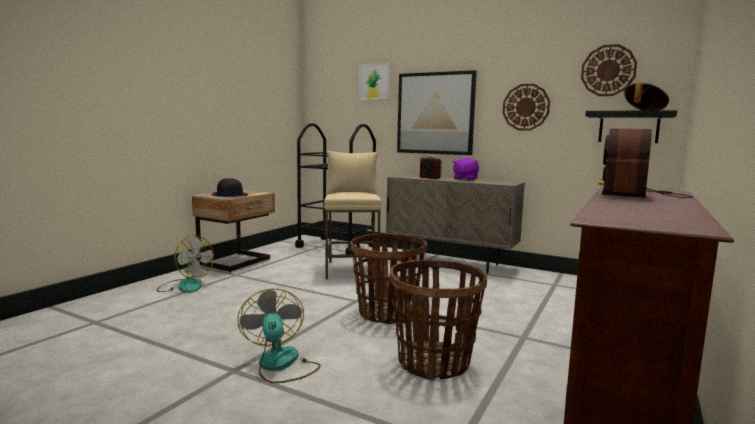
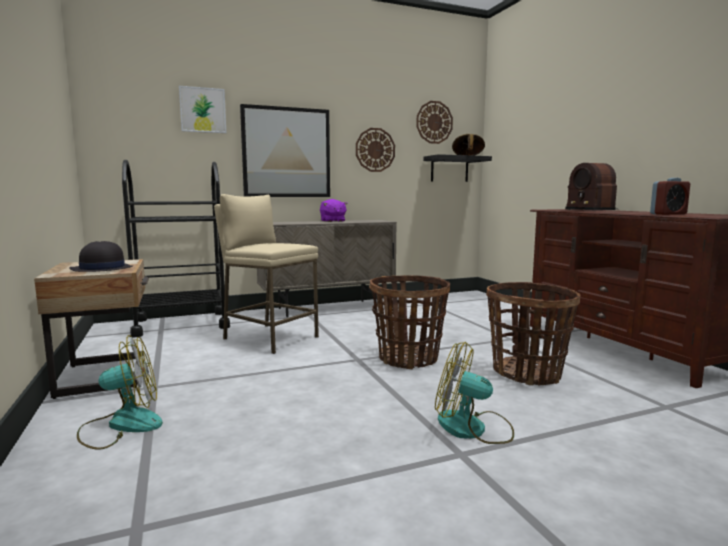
camera: 50 degrees left, 0 degrees up
alarm clock [420,156,442,179] -> alarm clock moved to [650,178,690,215]

